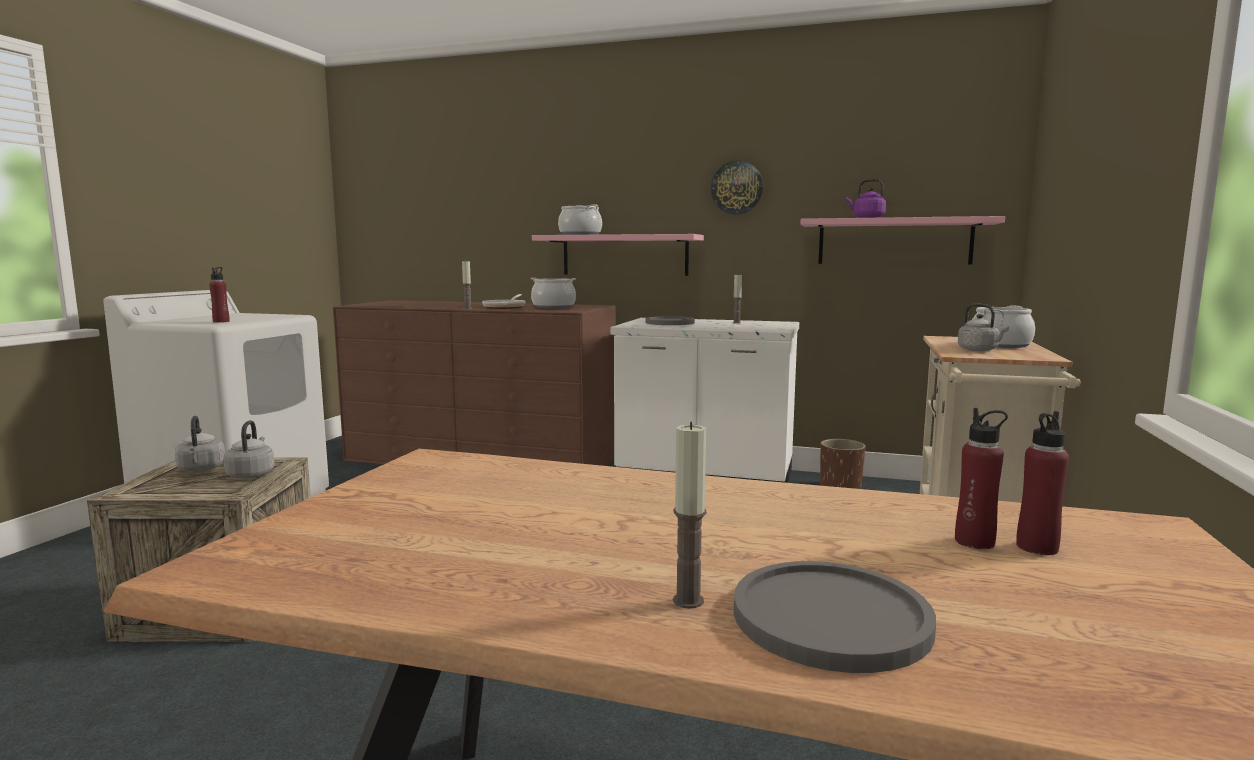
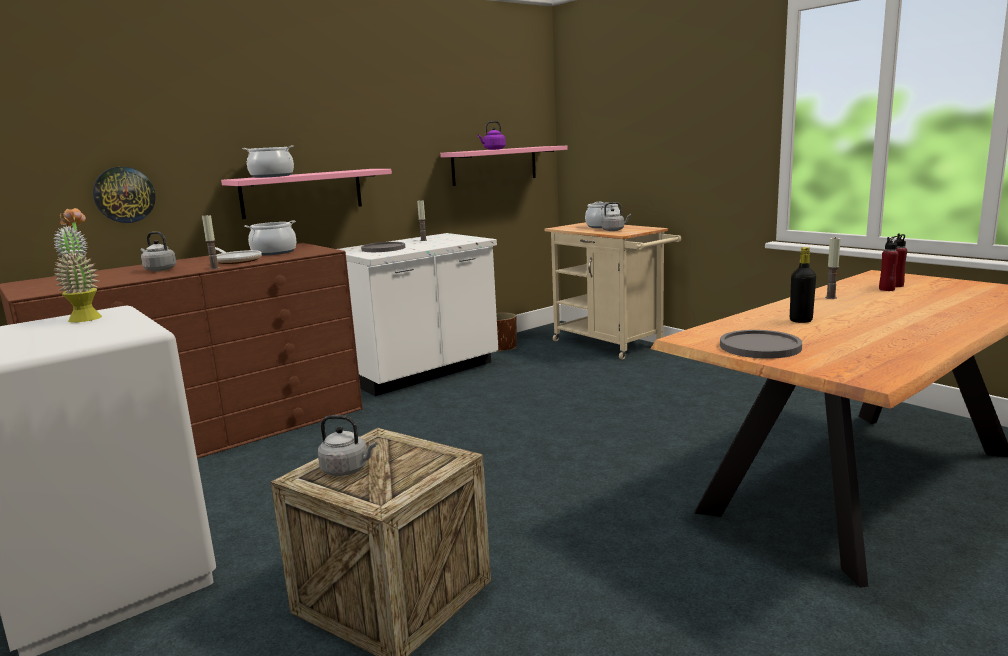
camera: 55 degrees left, 5 degrees up
red bottle [209,267,230,323] -> none
grey kettle [223,420,274,479] -> grey kettle moved to [141,232,176,271]
candle [673,422,706,609] -> candle moved to [825,237,841,299]
wall clock [711,160,764,215] -> wall clock moved to [93,167,156,223]
grey plate [734,561,936,673] -> grey plate moved to [720,330,802,359]
none -> potted plant [53,208,102,322]
none -> black bottle [790,247,816,323]

